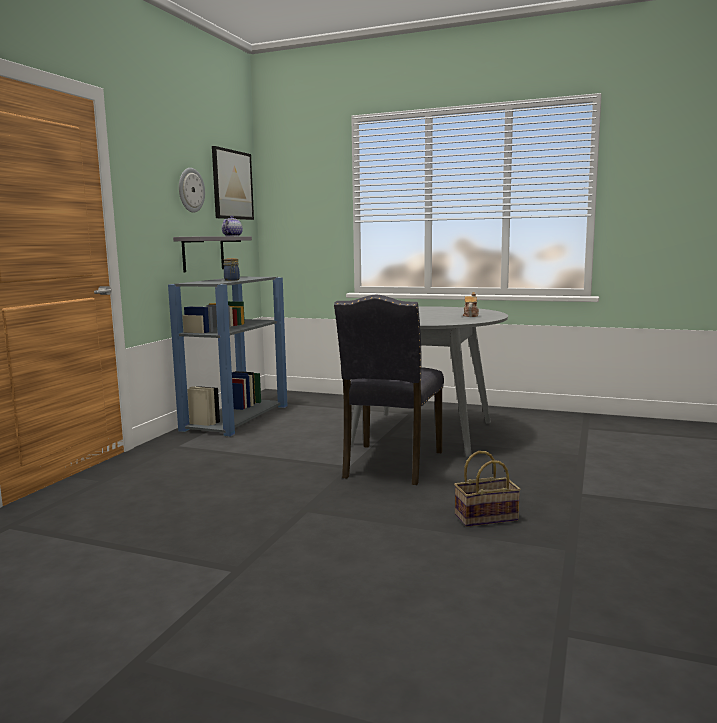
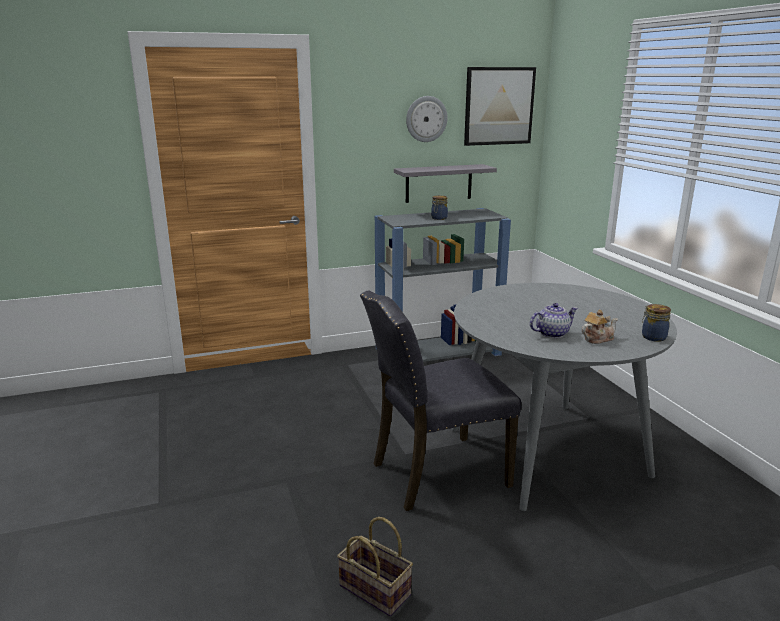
camera: 50 degrees right, 10 degrees up
teapot [222,216,243,236] -> teapot moved to [530,303,578,338]
none -> jar [642,304,671,342]

